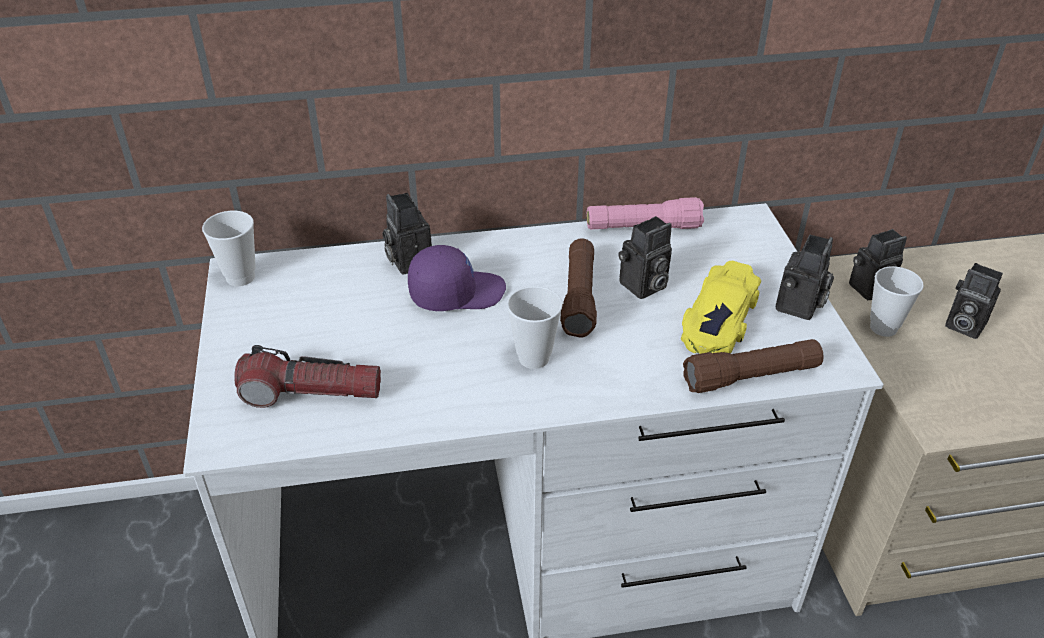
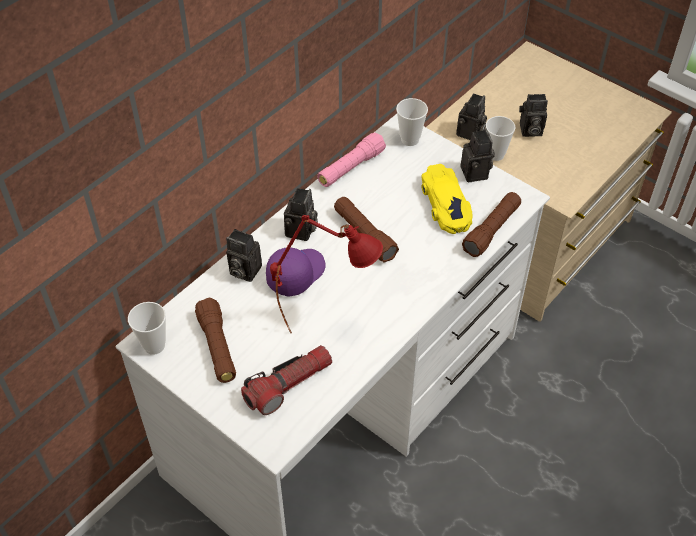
camera: 40 degrees left, 10 degrees up
cup [507,286,562,369] -> cup moved to [396,98,428,146]
camera [619,216,672,299] -> camera moved to [284,188,318,241]
none -> brown flashlight [195,298,236,383]
none -> red table lamp [270,215,383,334]

